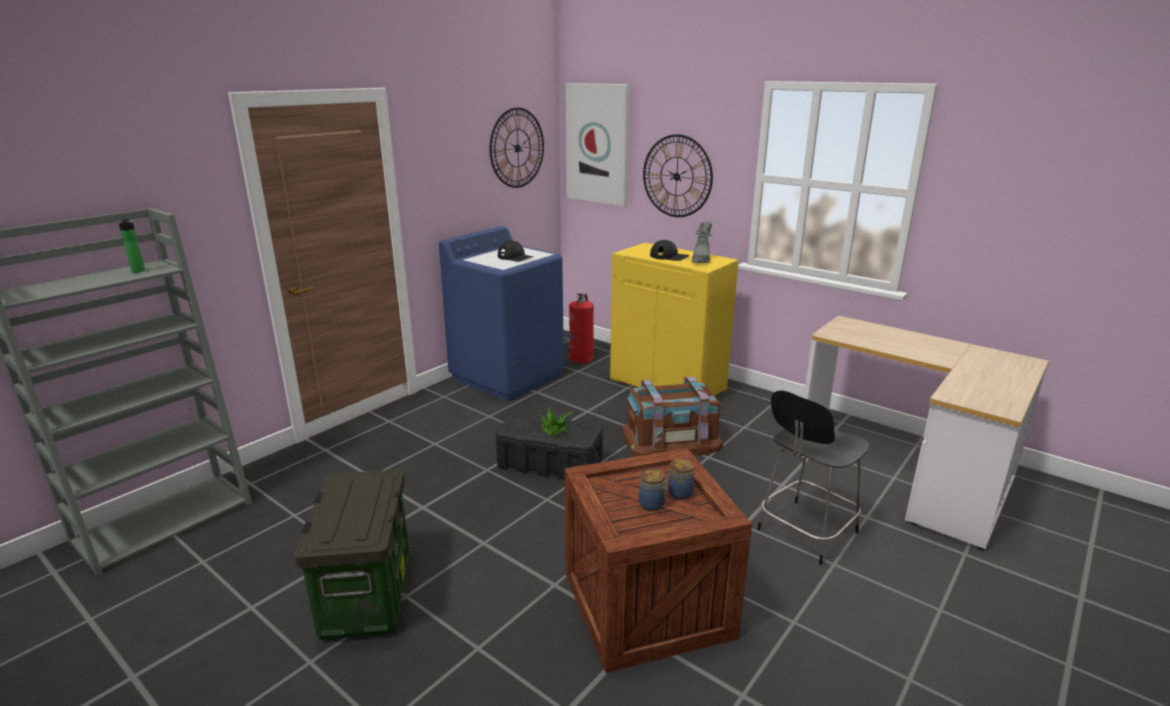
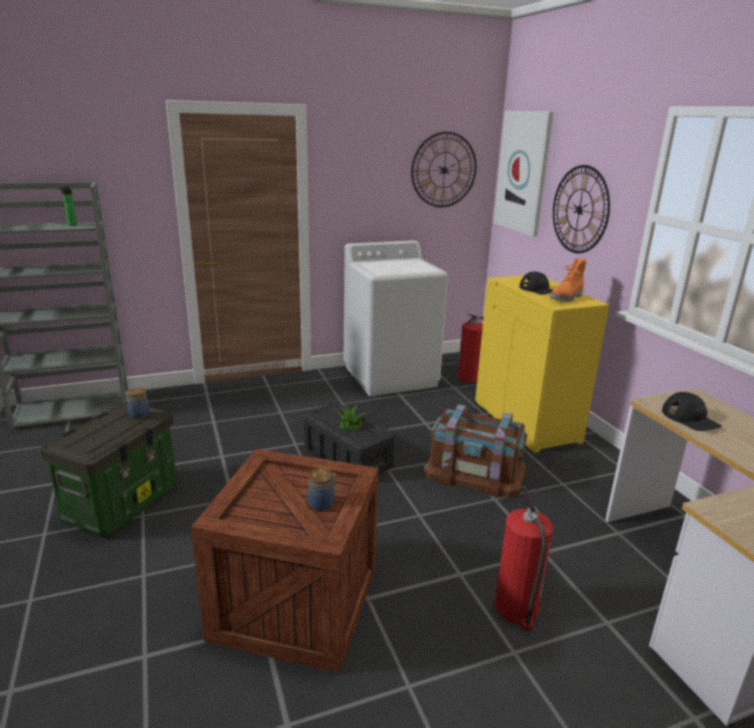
camera: 30 degrees right, 0 degrees up
blue washing machine [439,226,564,401] -> white washing machine [343,240,448,396]
black cap [498,241,534,262] -> black cap moved to [662,392,722,431]
jar [639,469,668,511] -> jar moved to [127,388,149,418]
grey boot [692,222,712,263] -> orange boot [550,258,587,301]
black chair [757,390,870,565] -> fire extinguisher [494,486,553,630]

